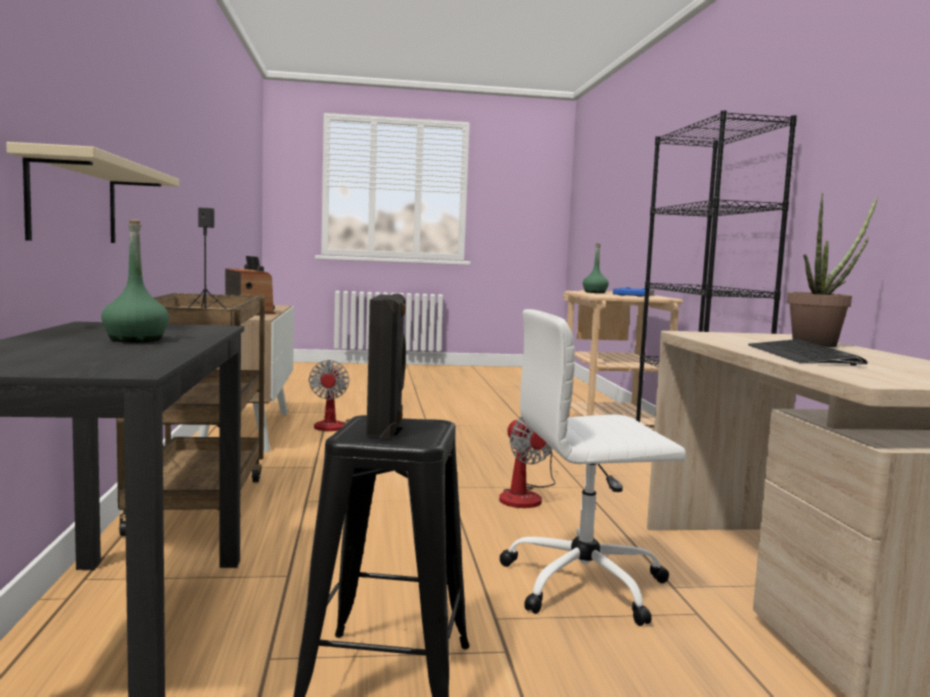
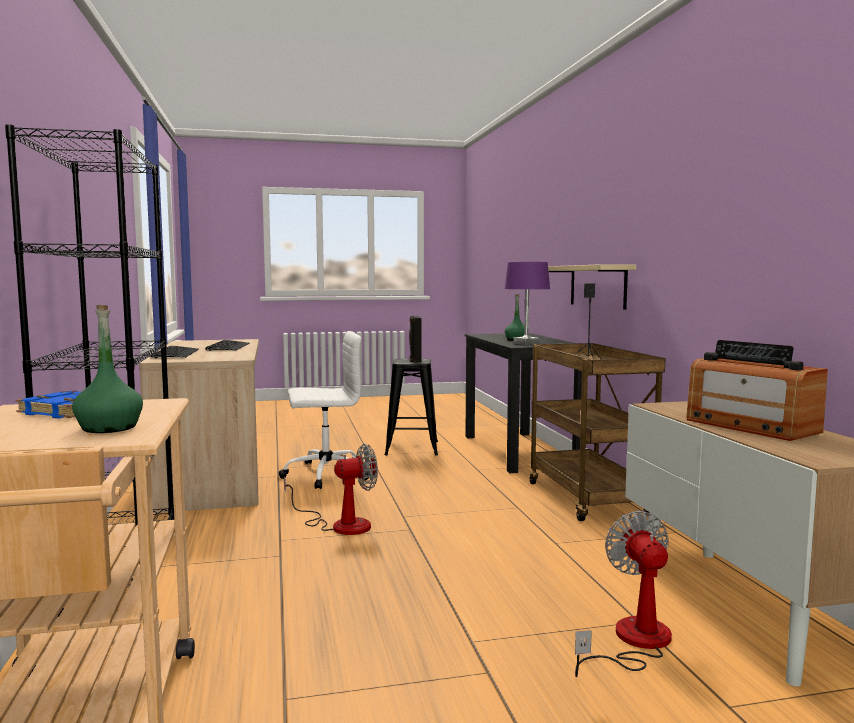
camera: 175 degrees right, 0 degrees up
fan [499,416,556,508] -> fan turned 105 degrees clockwise [284,444,378,535]
potted plant [787,193,878,347] -> keyboard [151,346,199,358]
none -> purple table lamp [505,262,550,345]

